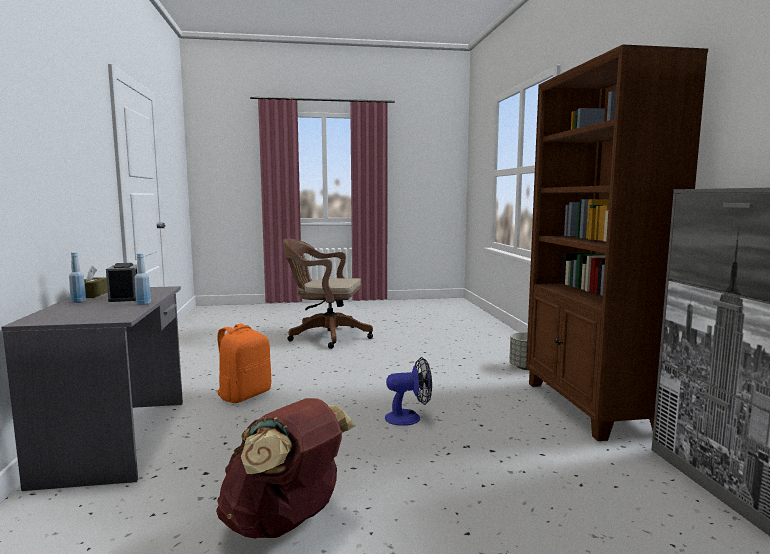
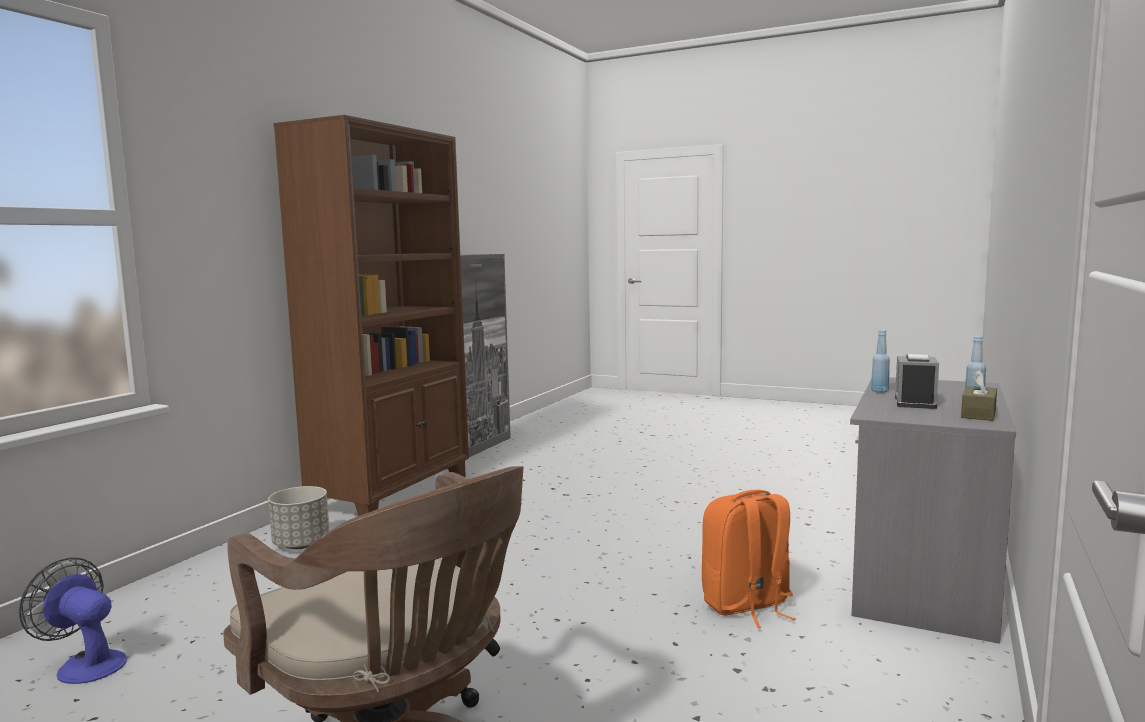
camera: 145 degrees left, 0 degrees up
brown backpack [216,398,356,539] -> none
fan [385,357,432,426] -> fan moved to [19,558,127,684]

